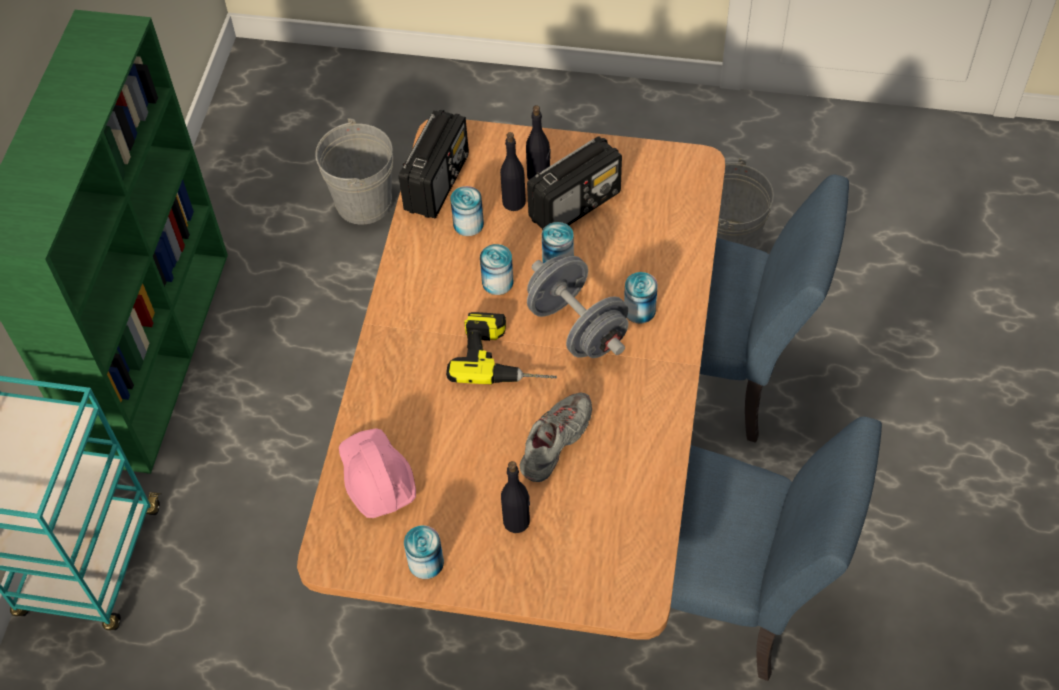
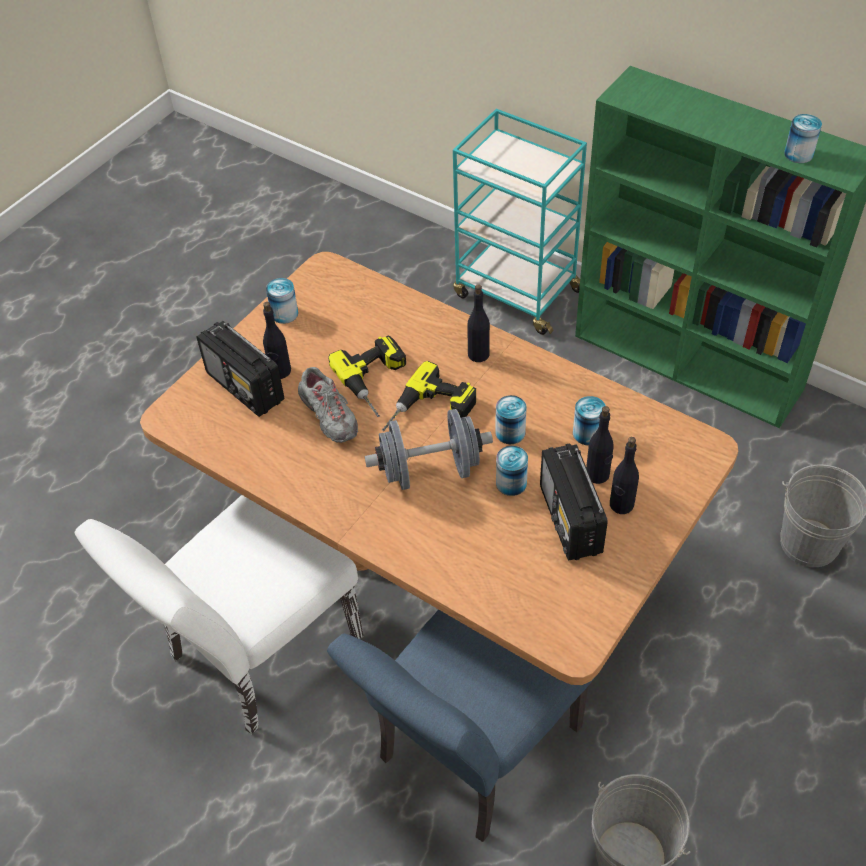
camera: 115 degrees right, 5 degrees down
pink hard hat [339,428,416,518] -> none
radio [399,109,469,218] -> radio moved to [196,321,285,417]
blue chair [607,417,882,681] -> white chair [75,495,363,734]
can [624,272,658,324] -> can moved to [784,114,822,163]
none -> power drill [328,335,406,417]
none -> black bottle [467,284,490,362]

